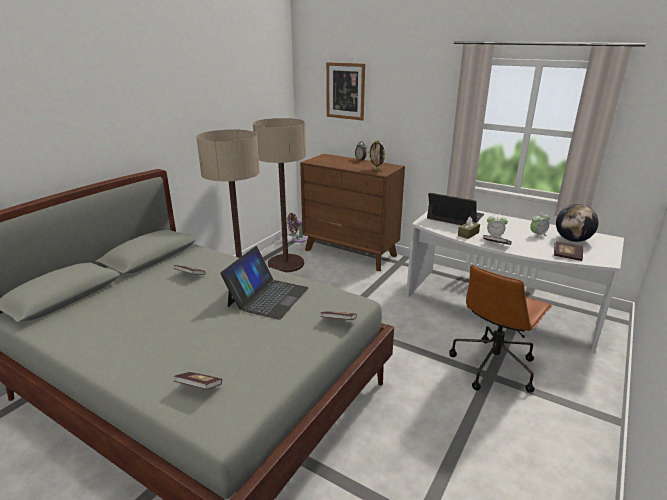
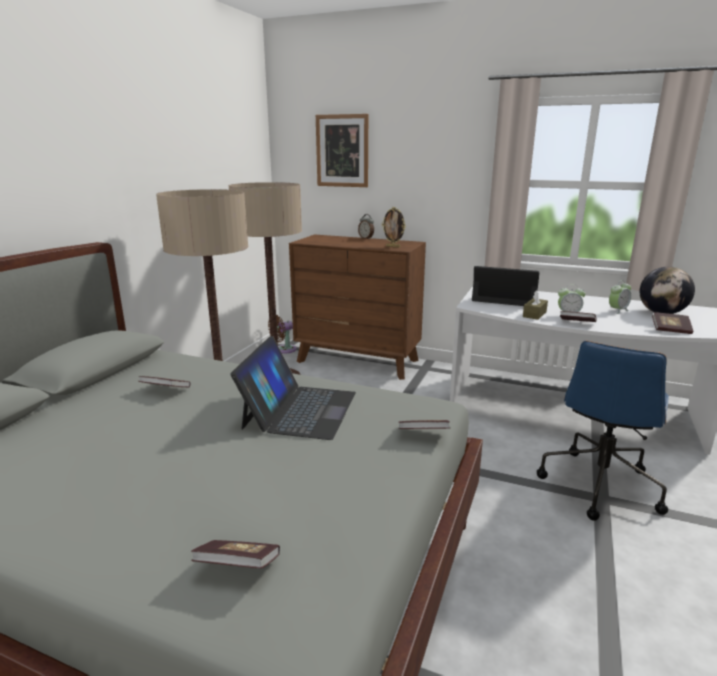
camera: 10 degrees left, 5 degrees down
brown office chair [449,265,552,393] -> blue office chair [537,341,669,521]

